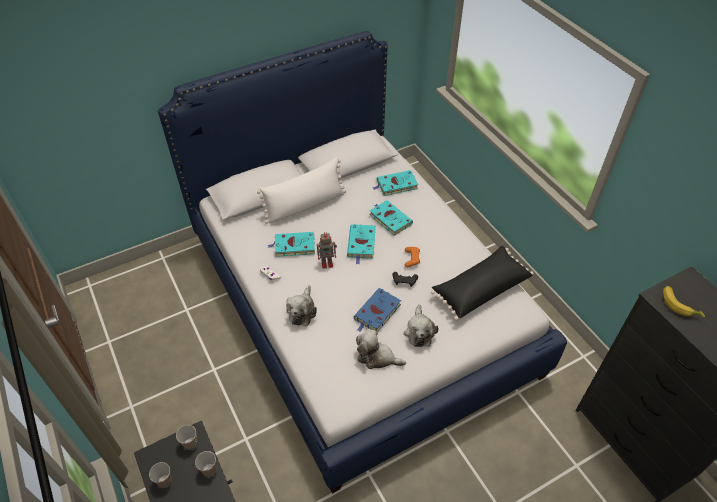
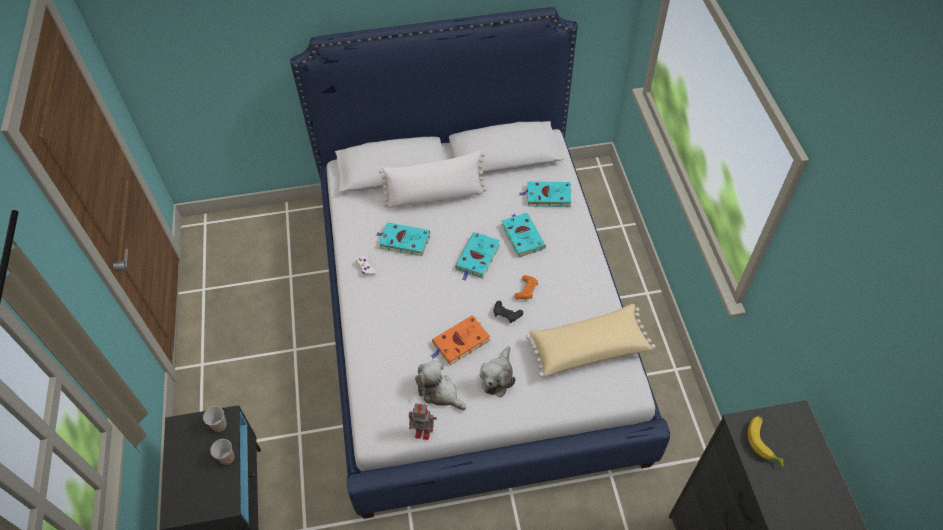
camera: 20 degrees right, 5 degrees up
cup [149,462,172,488] -> none
plush toy [286,285,317,326] -> none
toy robot [317,233,337,268] -> toy robot moved to [409,403,436,440]
blue book [354,288,401,332] -> orange book [431,315,490,365]
black pillow [431,246,534,320] -> beige pillow [526,304,655,377]

